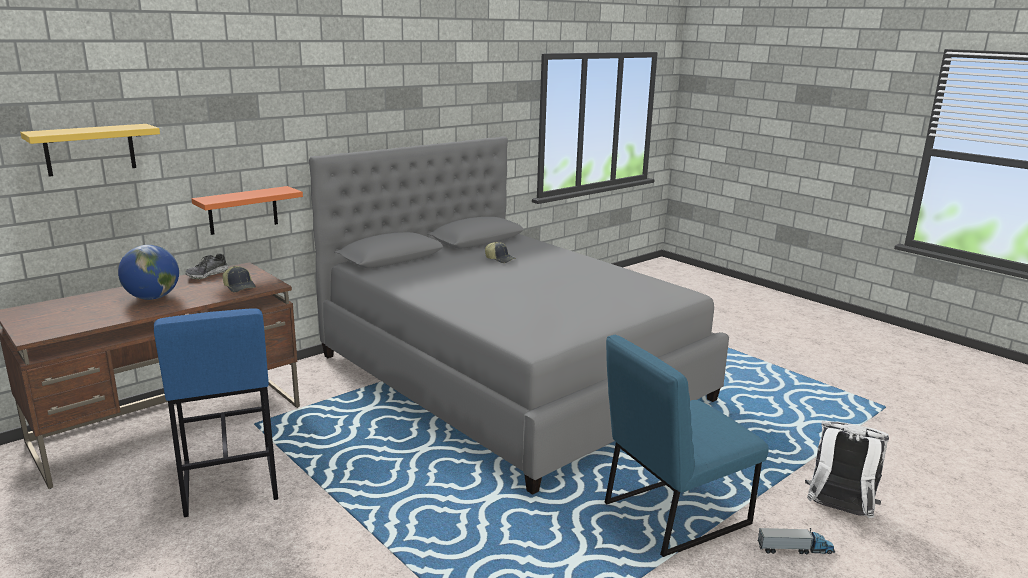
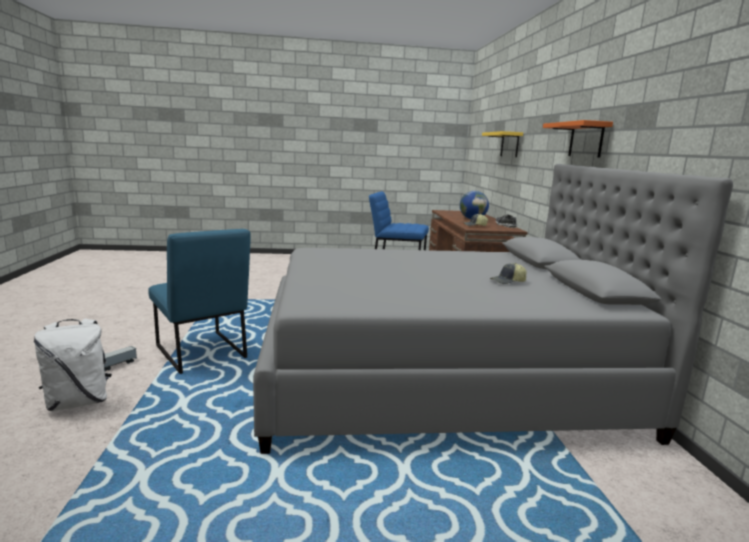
camera: 125 degrees right, 5 degrees down
orange shelf [192,186,303,235] -> orange shelf moved to [543,120,613,158]
blue chair [605,335,769,557] -> blue chair turned 135 degrees clockwise [148,229,251,374]

